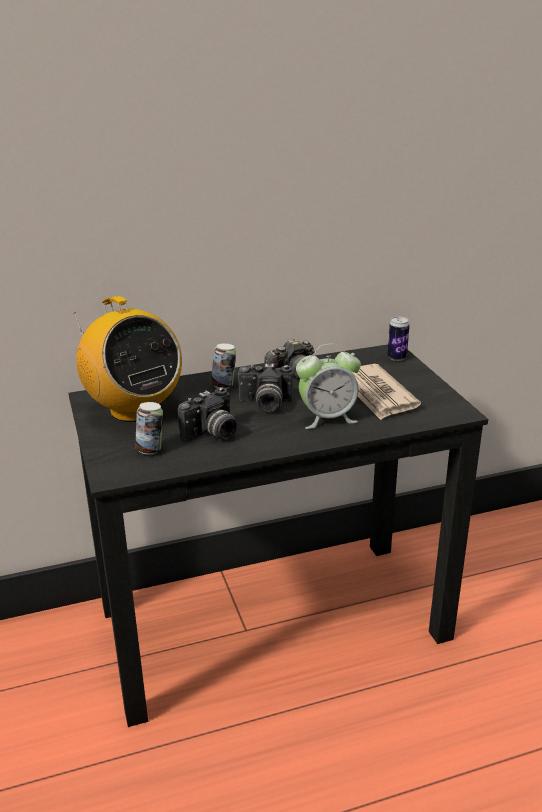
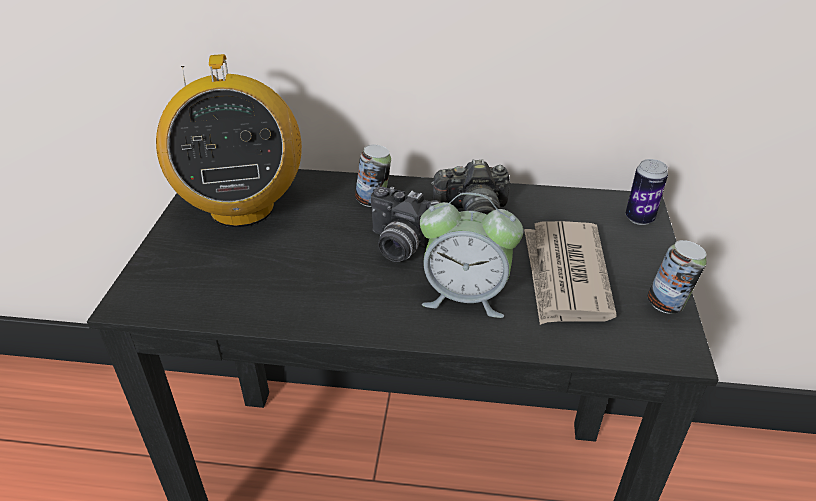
camera: 25 degrees right, 10 degrees up
can [135,402,163,455] -> can moved to [647,240,707,314]
camera [178,387,237,442] -> none

